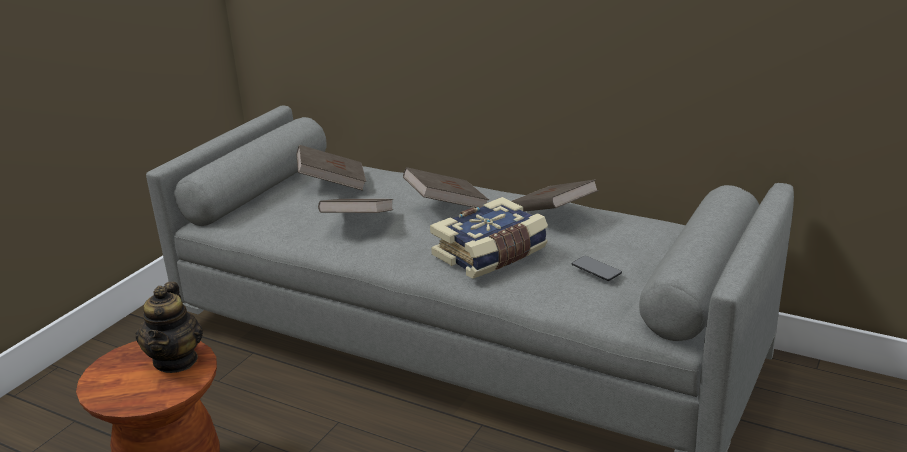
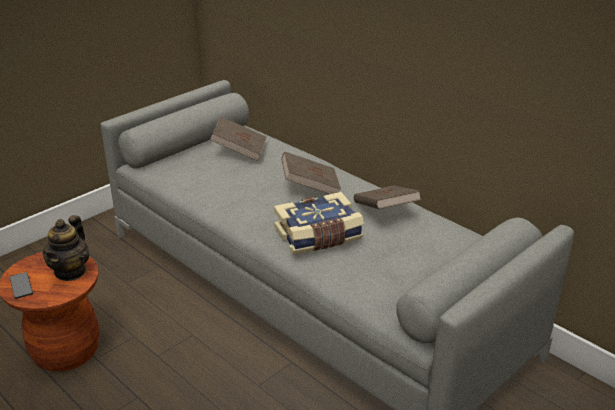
camera: 15 degrees right, 5 degrees up
brown book [318,199,393,213] -> none
phone [572,256,622,281] -> phone moved to [10,272,33,299]

